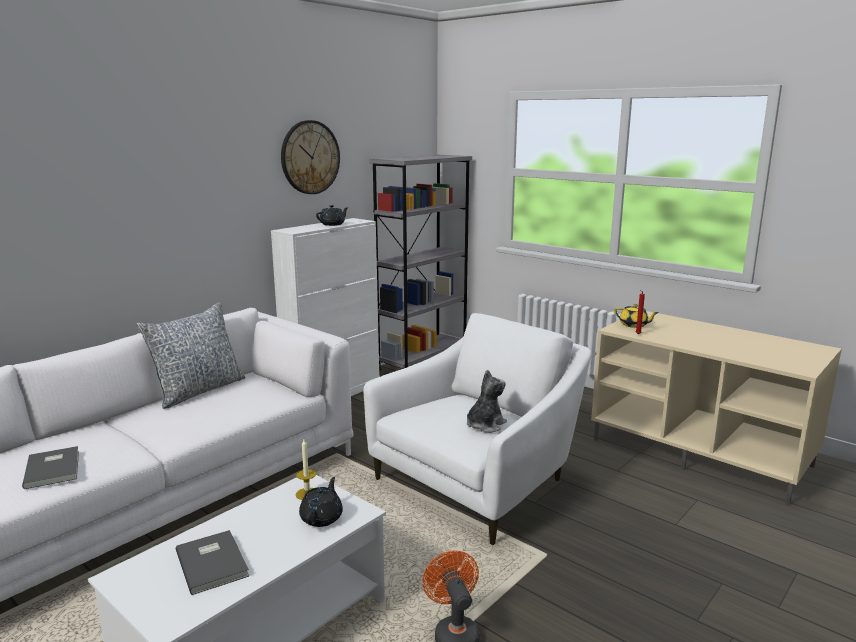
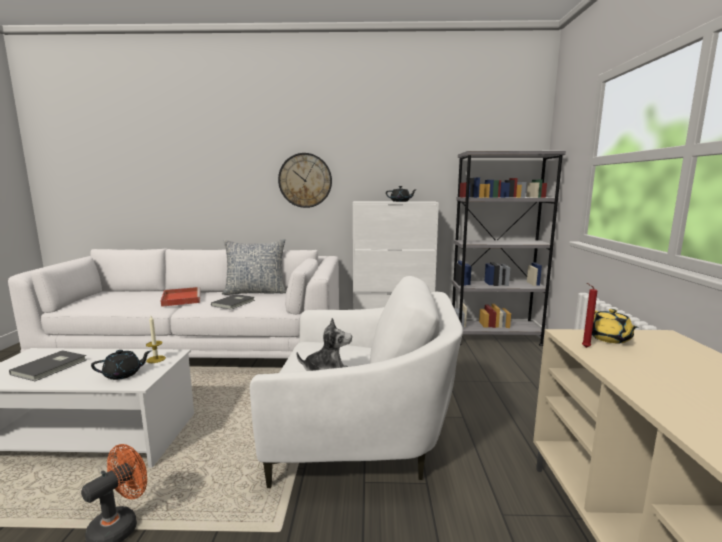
camera: 50 degrees right, 5 degrees down
grey book [22,446,79,489] -> grey book moved to [211,294,255,310]
wall clock [281,120,340,194] -> wall clock moved to [278,153,332,208]
none -> red tray [161,287,201,307]

